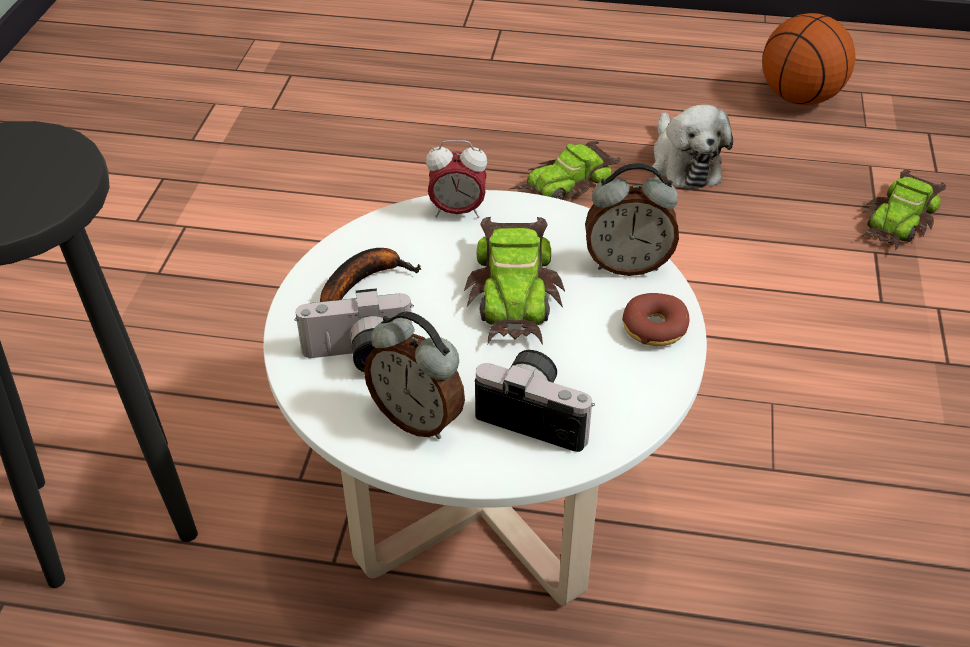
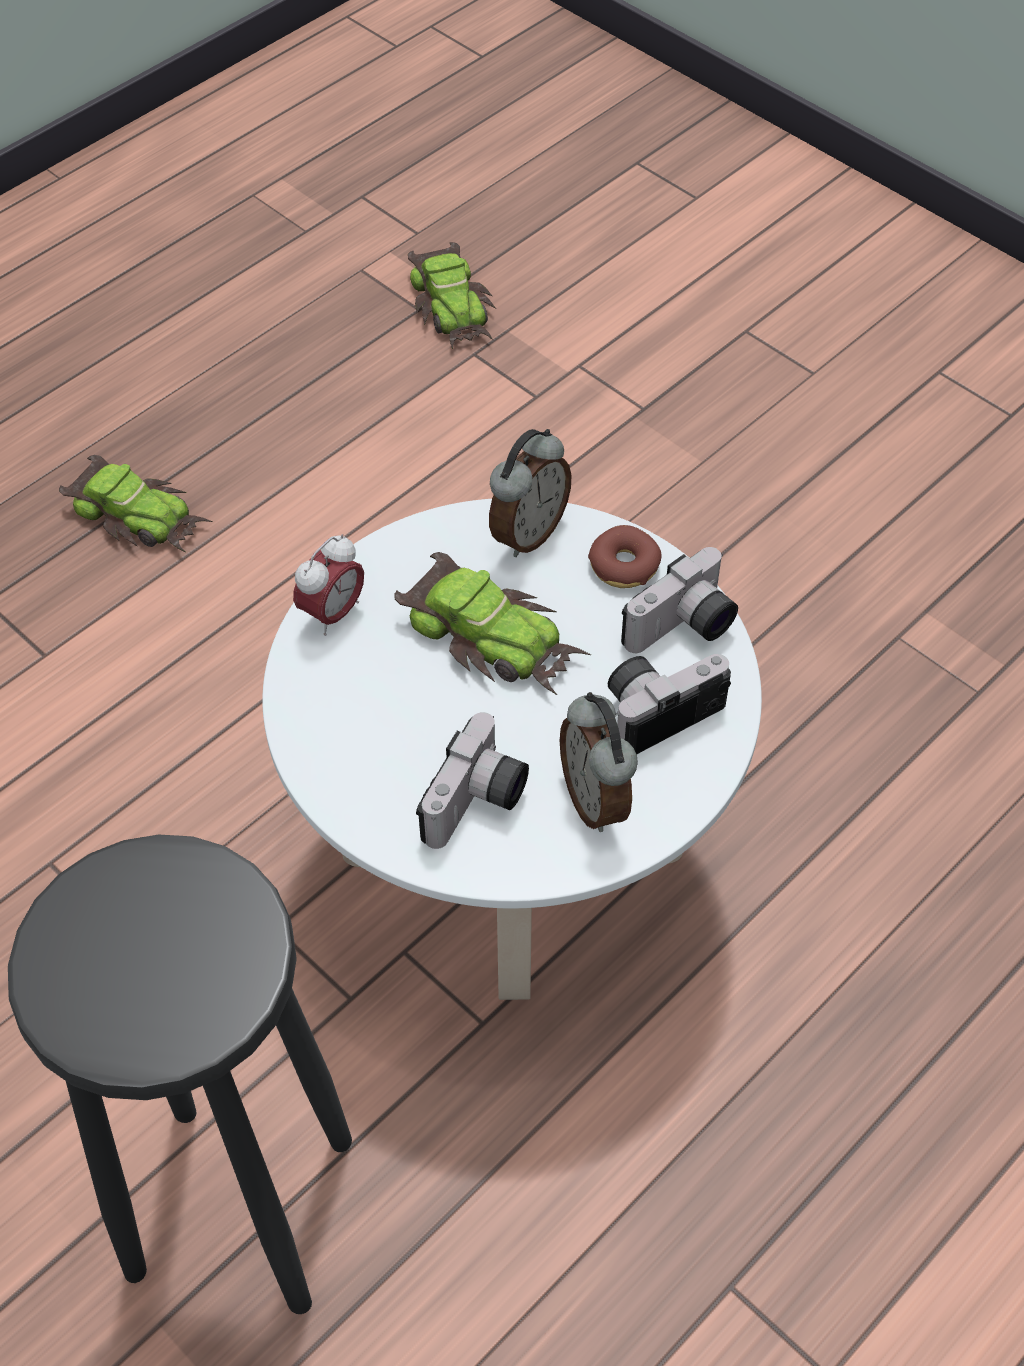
camera: 55 degrees left, 10 degrees up
banana [320,248,421,302] -> none
alarm clock [364,311,465,439] -> alarm clock turned 90 degrees clockwise [560,692,638,832]
toy car [510,141,621,200] -> toy car turned 60 degrees counterclockwise [59,455,213,552]
plush toy [652,104,733,190] -> none
basketball [762,13,855,105] -> none
none -> camera [621,547,738,653]

